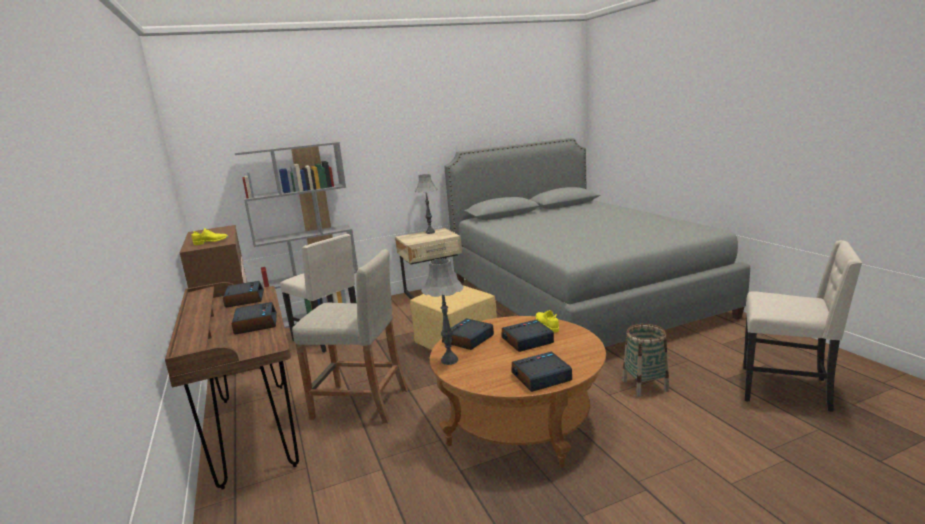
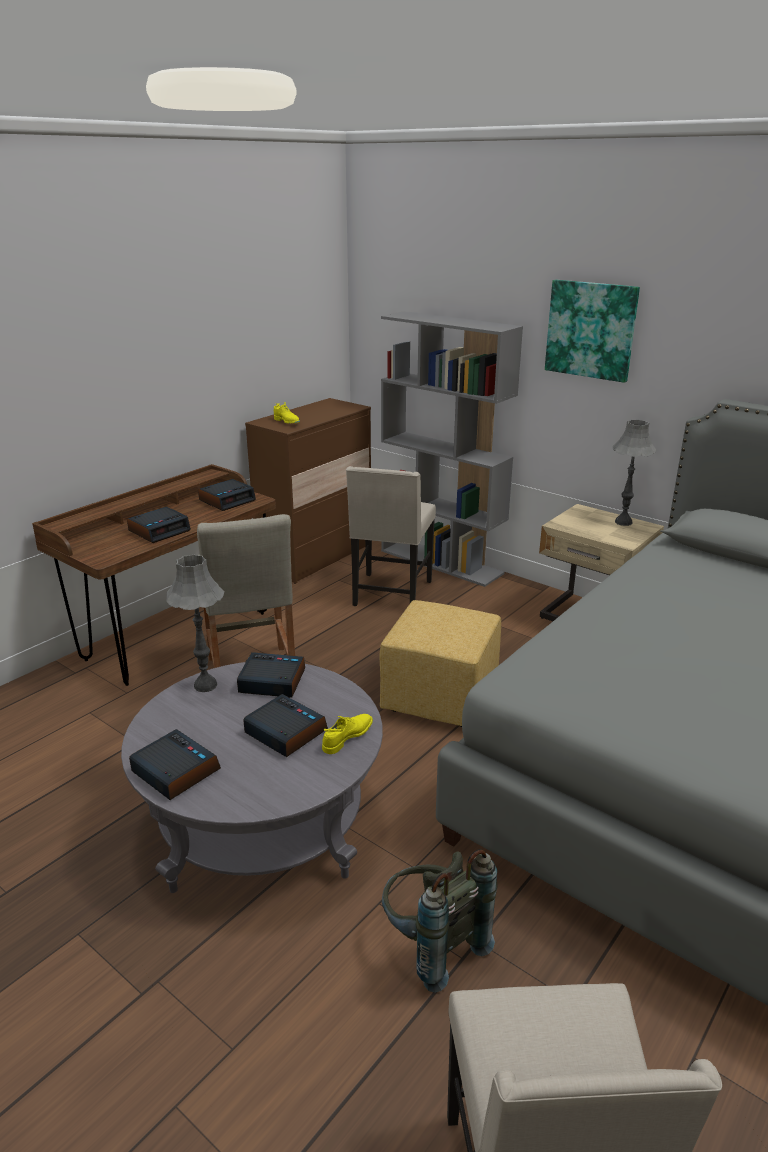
camera: 60 degrees right, 10 degrees up
brown coffee table [430,316,606,468] -> grey coffee table [121,662,383,893]
basket [622,324,669,397] -> grey backpack [382,849,497,993]
none -> picture [545,280,640,383]

